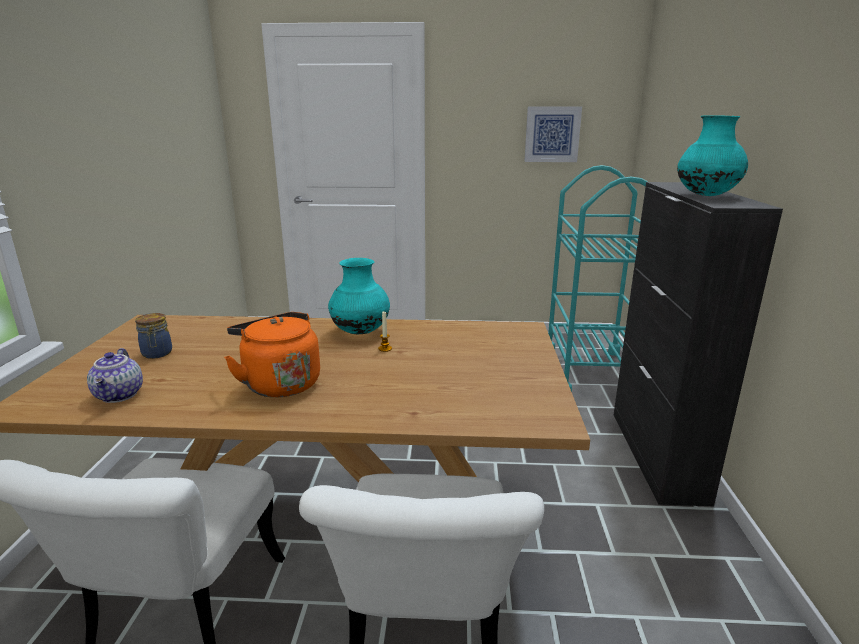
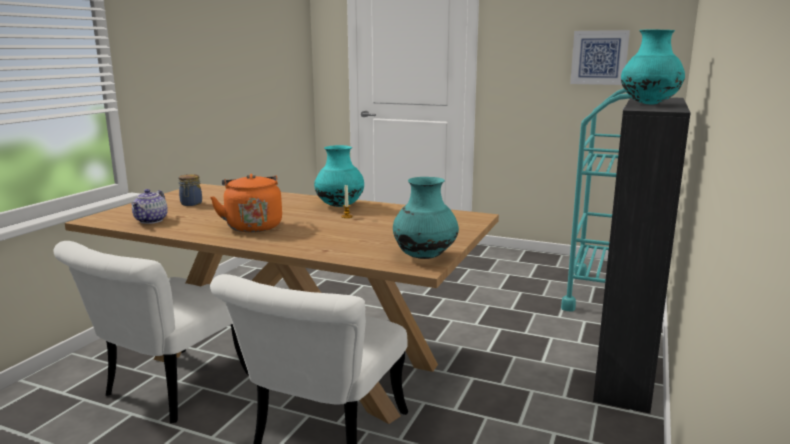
camera: 20 degrees right, 5 degrees down
none -> turquoise vase [393,177,459,259]

